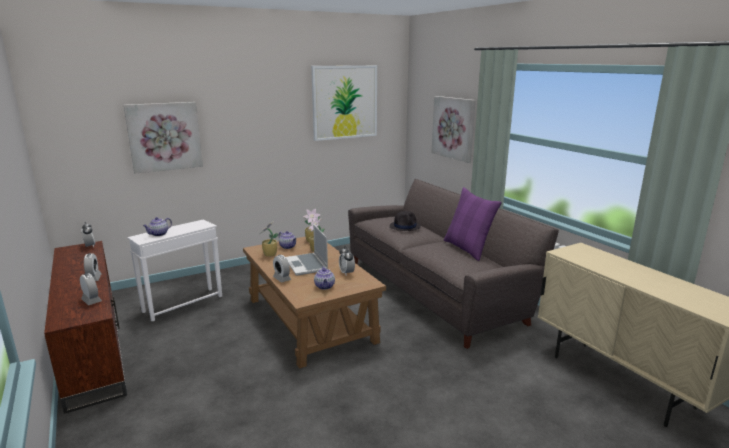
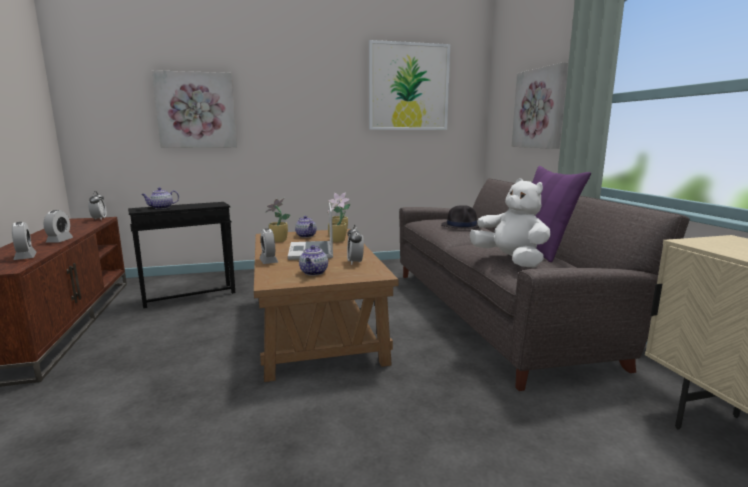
camera: 15 degrees right, 5 degrees down
white side table [127,219,222,321] -> black side table [128,202,235,308]
none -> white plush toy [470,178,550,267]

